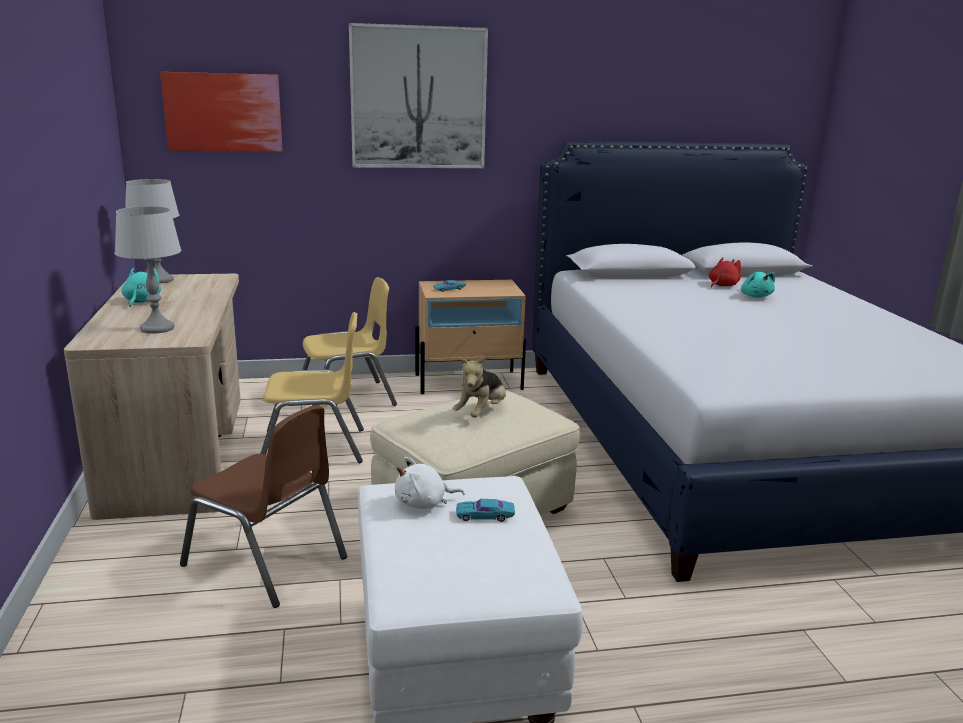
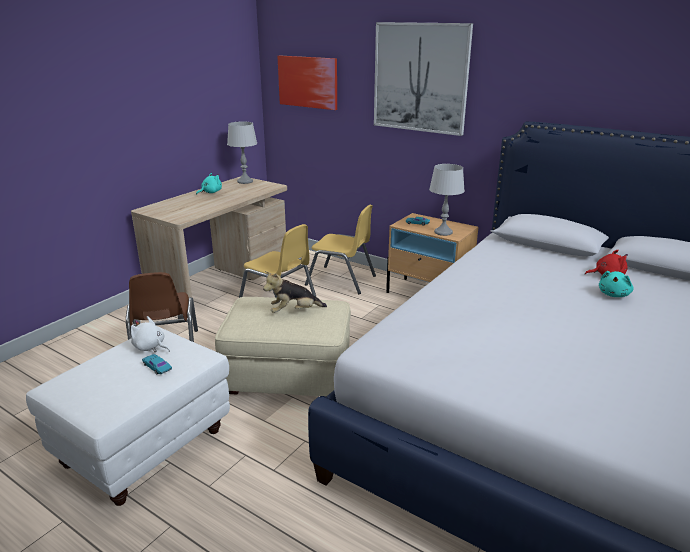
camera: 45 degrees right, 5 degrees up
grey table lamp [115,206,181,333] -> grey table lamp moved to [429,164,465,236]

